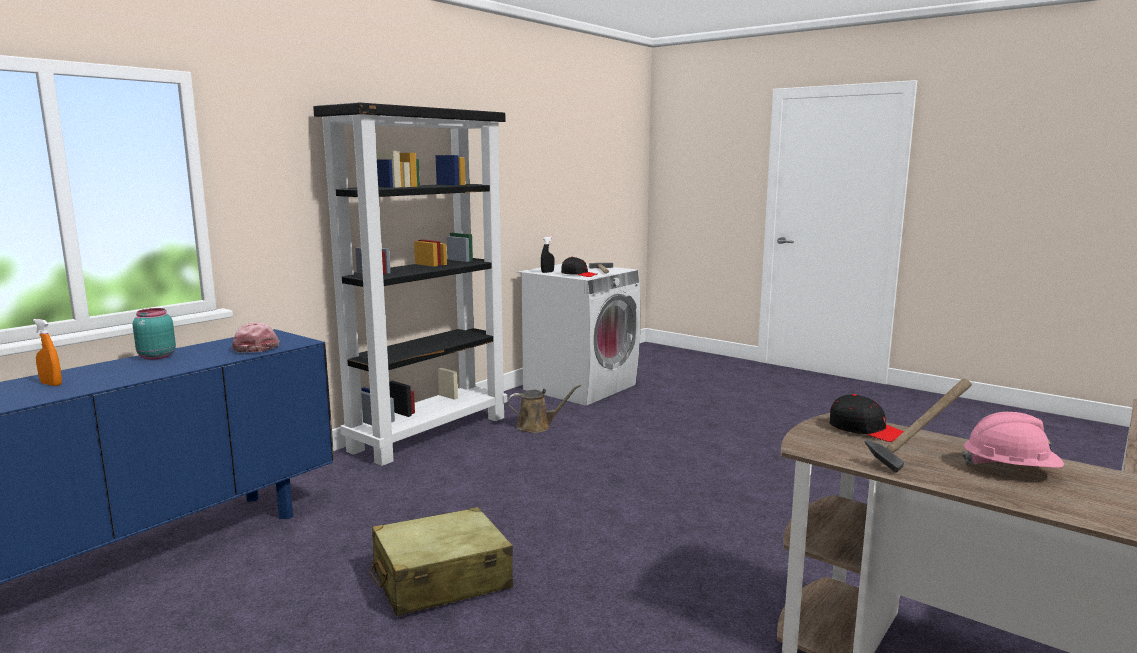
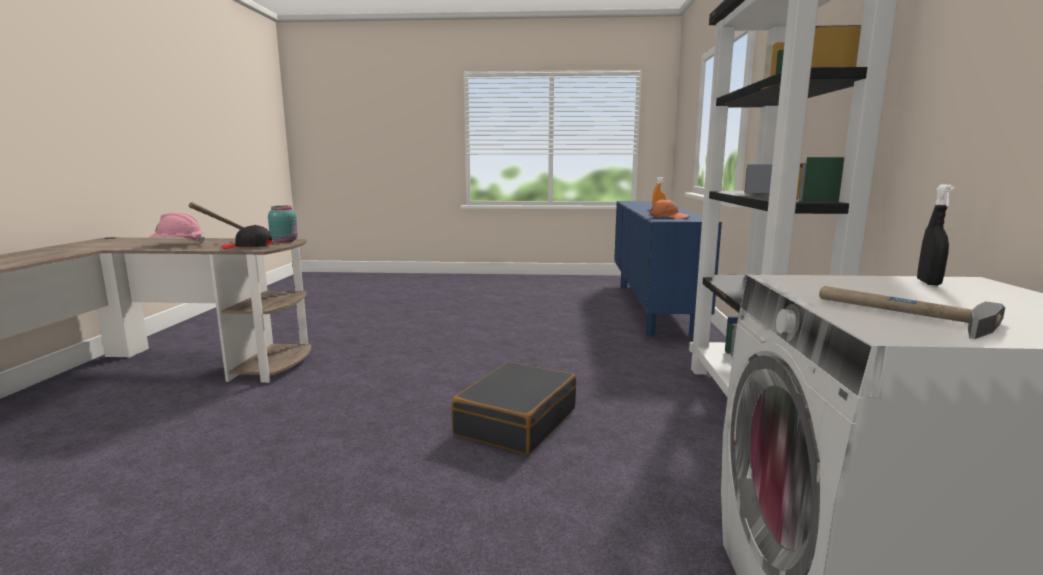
camera: 145 degrees right, 0 degrees up
turquoise jar [133,308,176,360] -> turquoise jar moved to [268,206,298,243]
pink cap [232,322,280,353] -> orange cap [649,199,690,219]
beige suitcase [370,507,513,616] -> none
brown watering can [508,384,581,433] -> none
black cap [561,257,597,277] -> none
none -> black suitcase [451,362,576,455]

